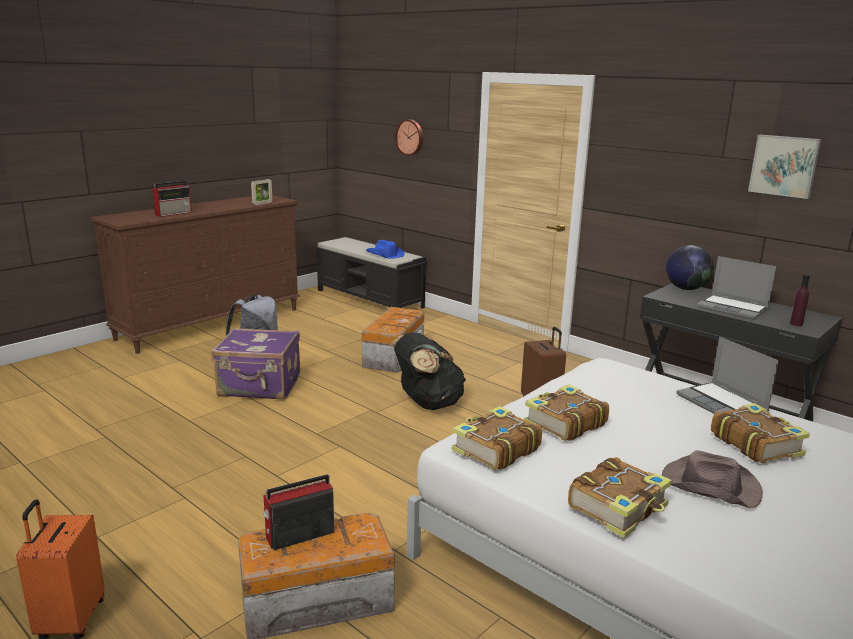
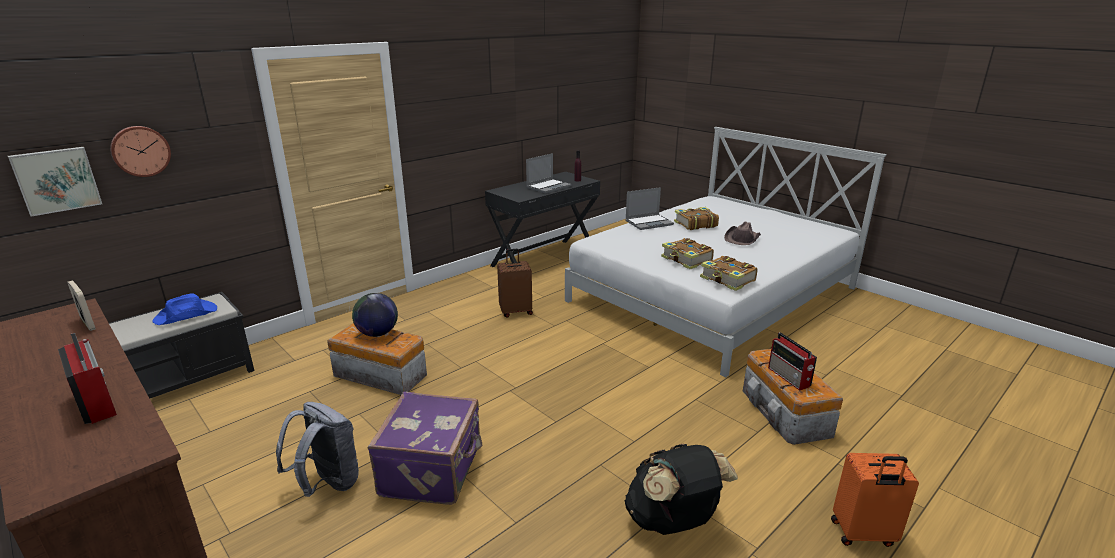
camera: 85 degrees left, 5 degrees up
black backpack [391,332,466,410] -> black backpack moved to [625,443,738,535]
book [568,457,672,538] -> none
globe [666,245,714,290] -> globe moved to [352,293,398,337]
picture [748,135,822,199] -> picture moved to [8,147,102,217]

